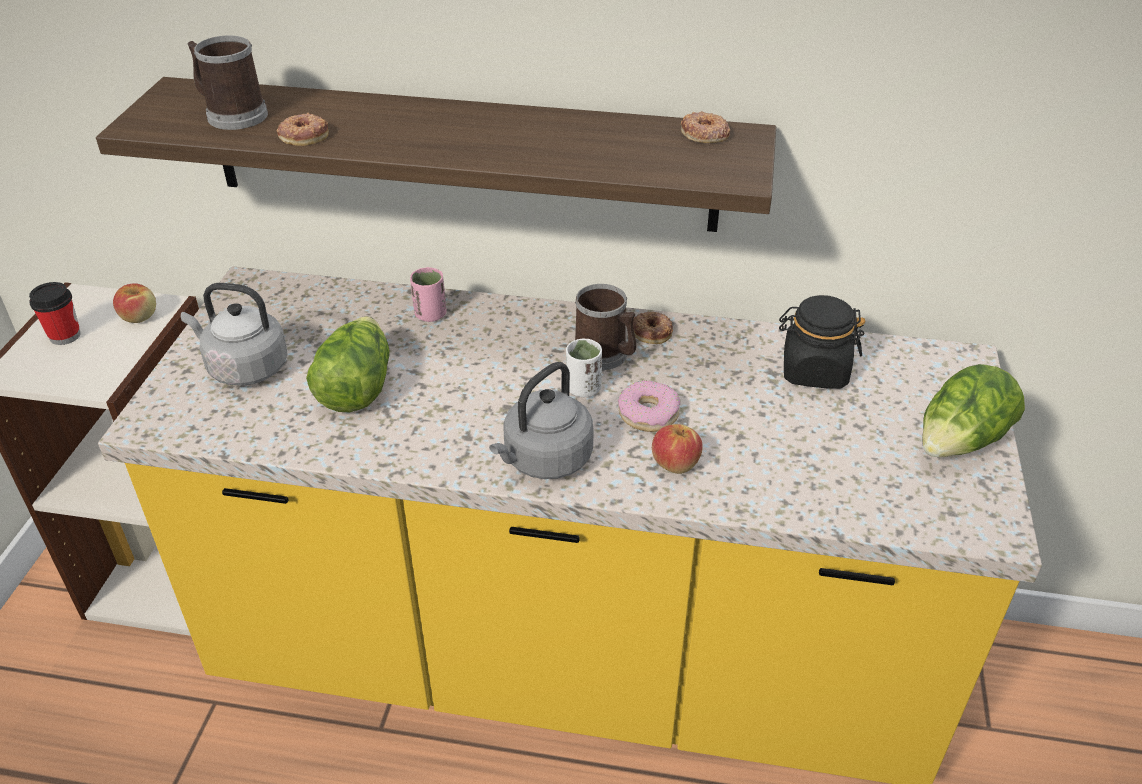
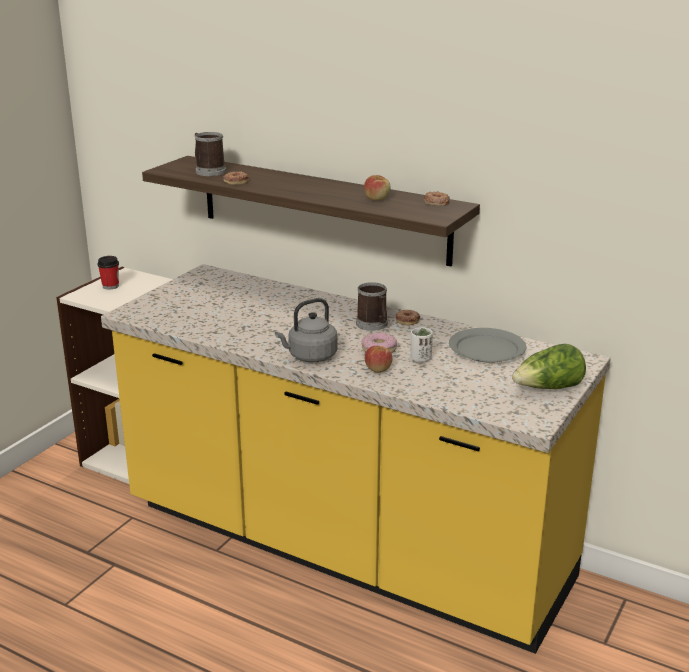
camera: 20 degrees right, 15 degrees down
apple [113,283,156,323] -> apple moved to [364,175,391,201]
grey kettle [181,283,287,386] -> none
lettuce [306,316,390,412] -> none
pink cup [410,267,447,322] -> none
white cup [566,338,602,397] -> white cup moved to [411,327,432,363]
black jar [779,295,865,389] -> grey plate [449,328,527,363]

